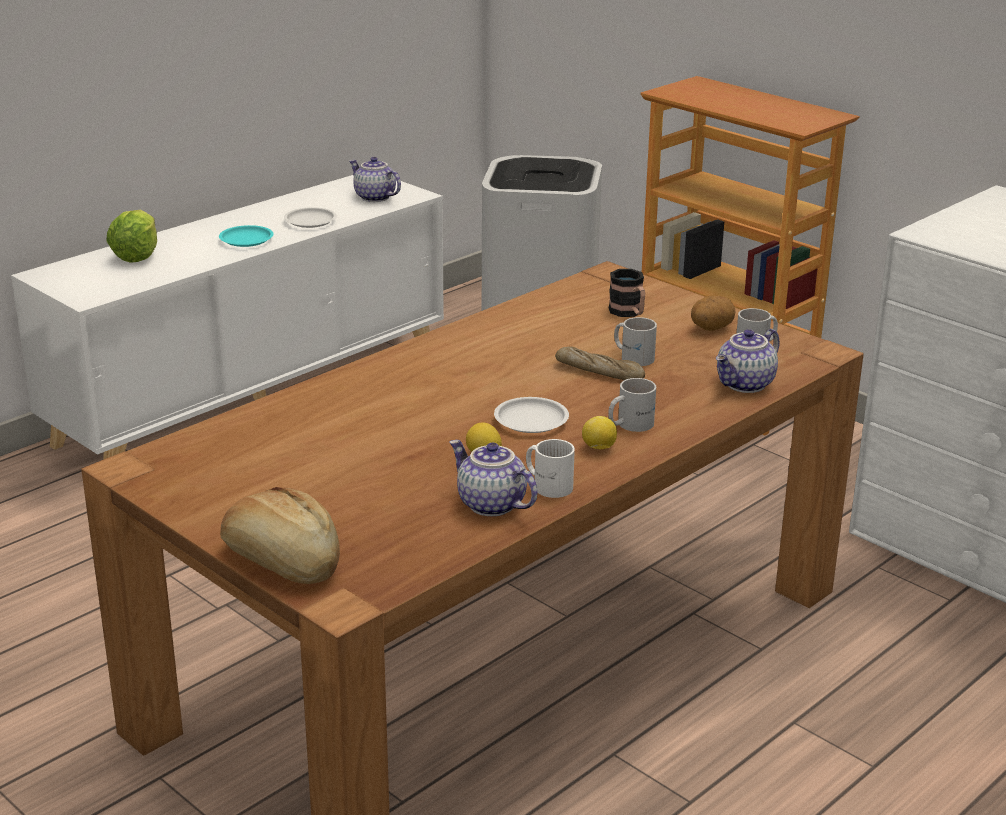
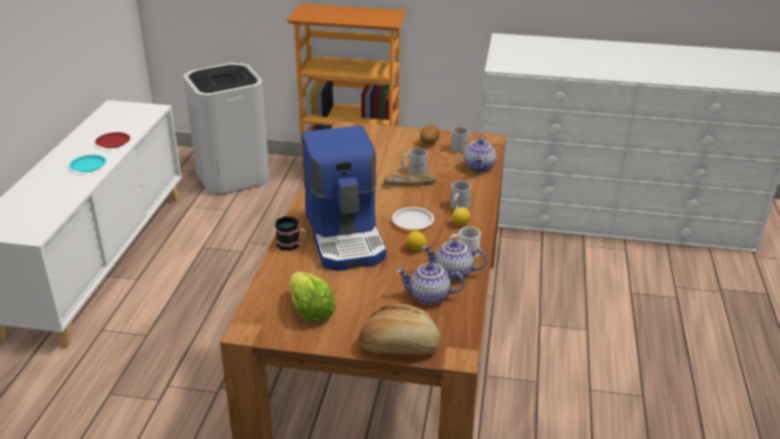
camera: 35 degrees left, 5 degrees up
lettuce [106,210,157,263] -> lettuce moved to [290,272,336,322]
white plate [284,207,337,228] -> red plate [95,132,130,148]
teapot [349,157,401,202] -> teapot moved to [397,263,464,305]
mug [609,269,645,317] -> mug moved to [275,216,307,251]
none -> coffee machine [302,125,386,271]

